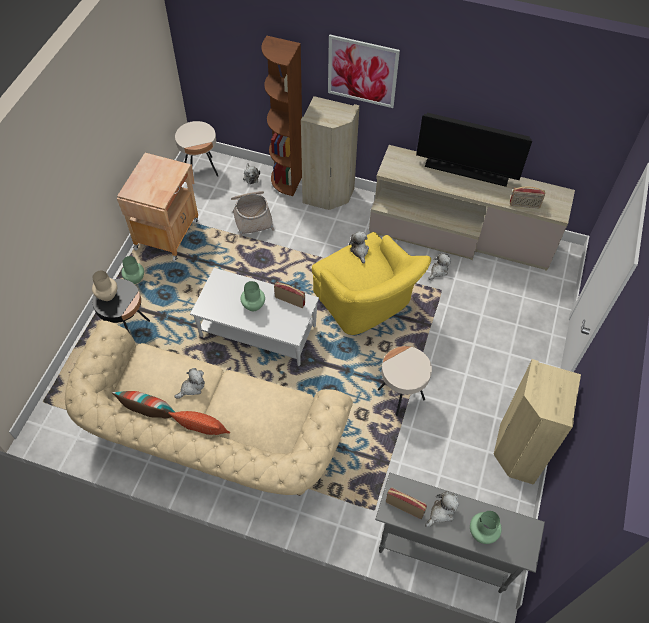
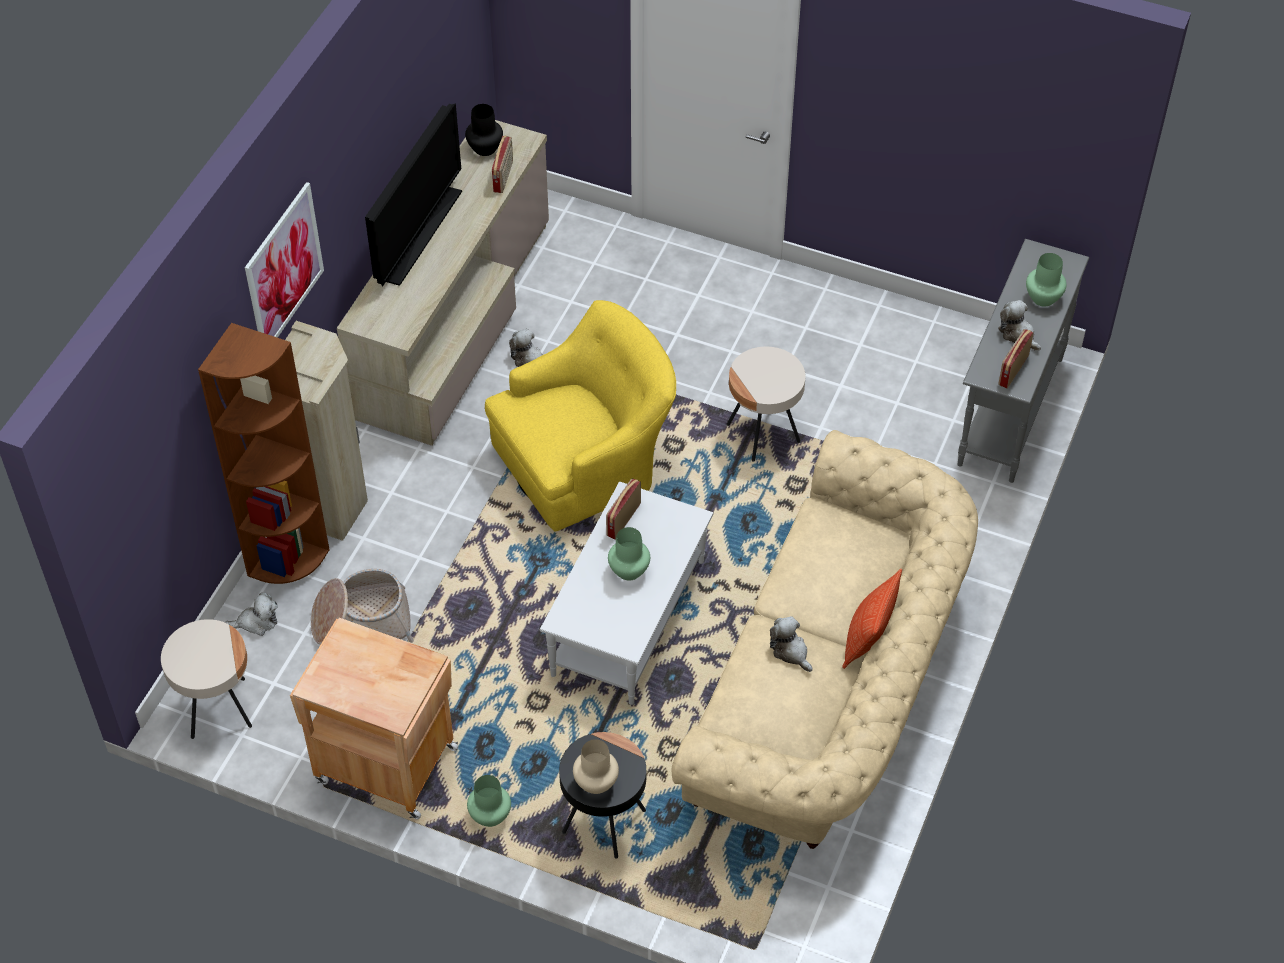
camera: 85 degrees left, 5 degrees down
pillow [112,391,175,419] -> none
plush toy [349,231,369,264] -> none
beige cabinet [494,359,581,485] -> none
none -> black vase [465,104,503,156]

